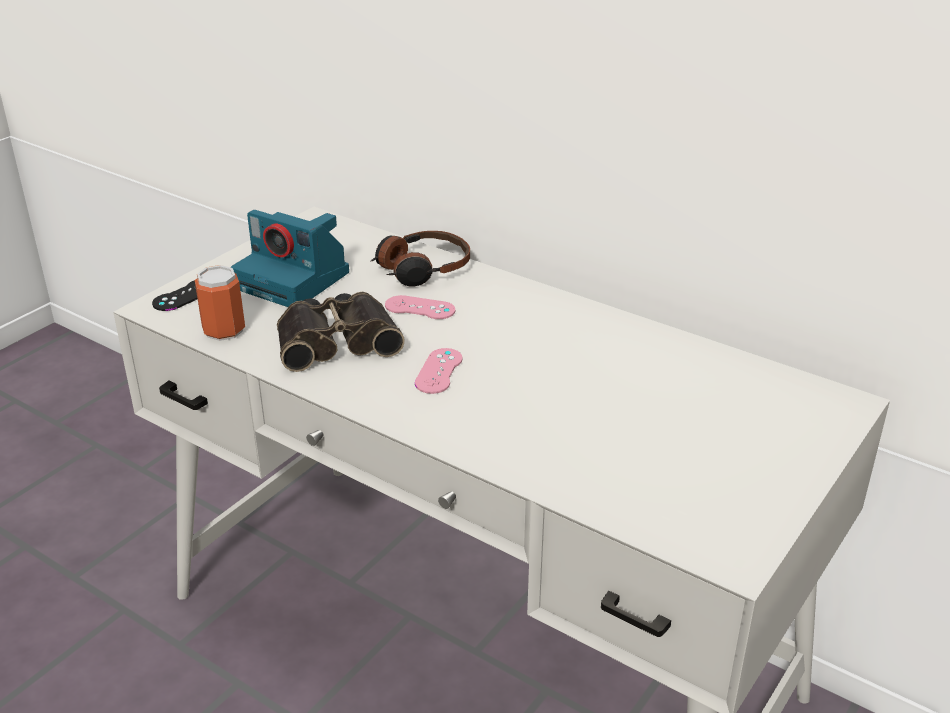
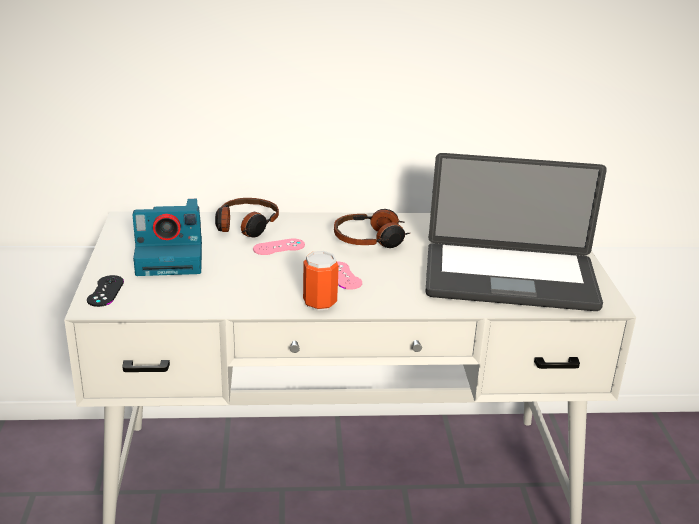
camera: 40 degrees left, 5 degrees down
can [195,265,245,341] -> can moved to [303,251,339,311]
binoculars [277,292,405,372] -> none
none -> headphones [334,209,410,248]
none -> laptop [426,153,607,311]

